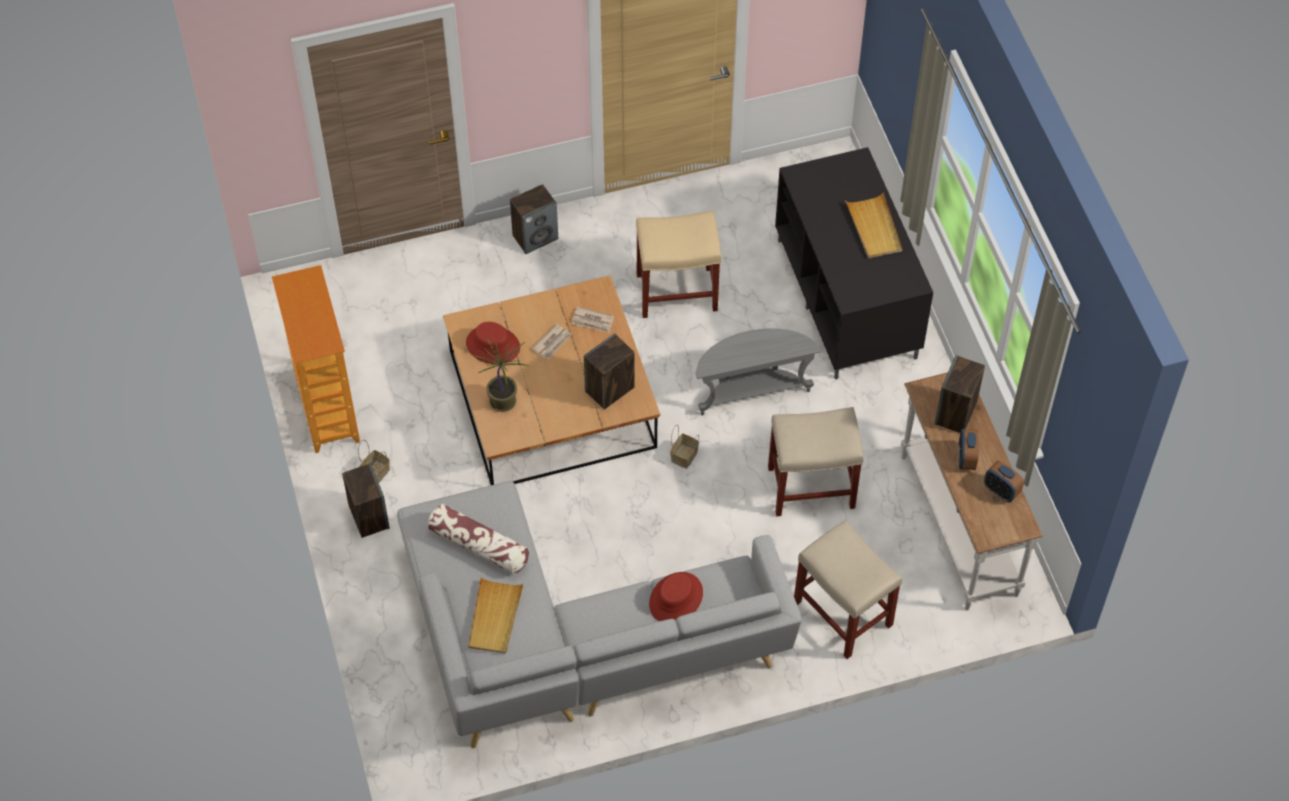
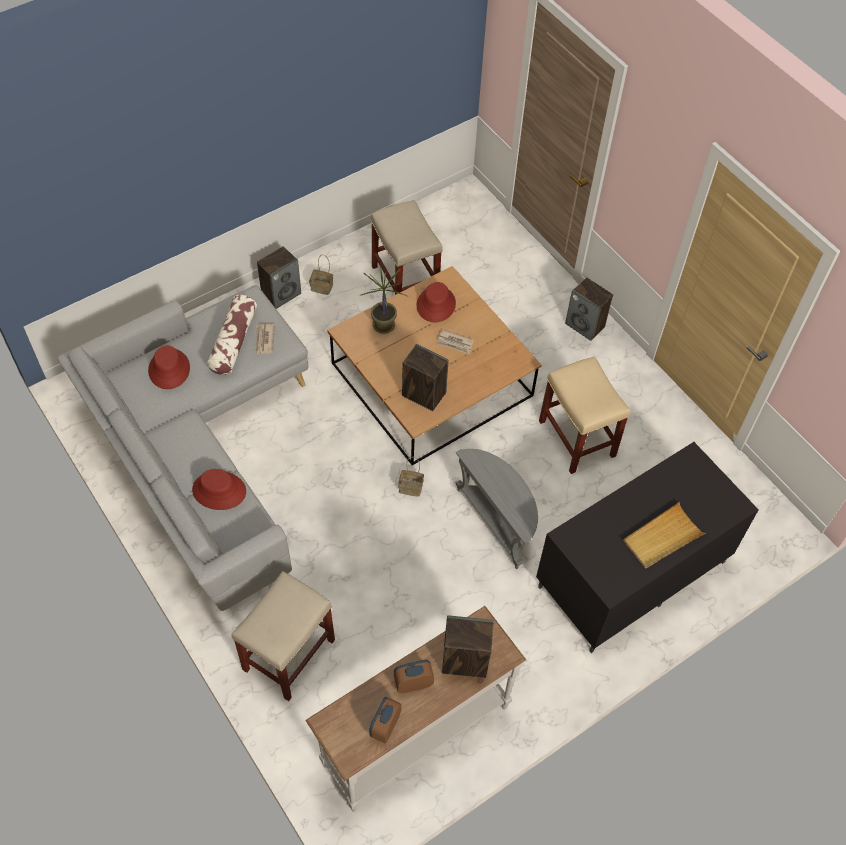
camera: 70 degrees right, 0 degrees up
bookcase [272,265,360,453] -> none
beige tray [468,577,524,654] -> red hat [148,346,190,389]
newspaper [572,306,614,333] -> newspaper moved to [256,324,275,355]
beige stool [768,407,864,516] -> beige stool moved to [370,200,443,295]

